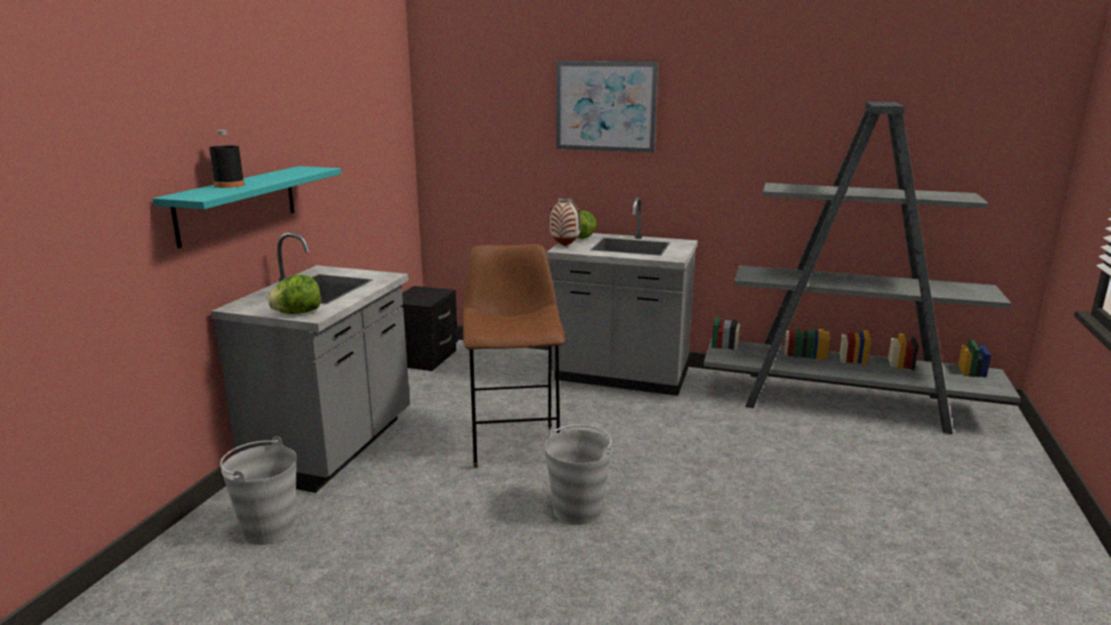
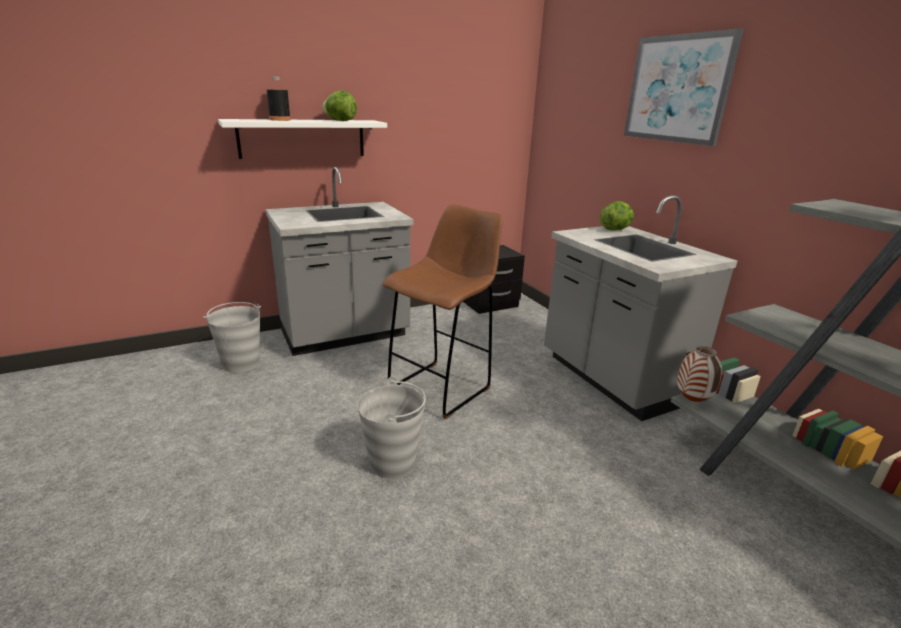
camera: 45 degrees right, 5 degrees up
turquoise shelf [152,166,341,248] -> white shelf [218,119,387,159]
lettuce [268,275,321,314] -> lettuce moved to [322,90,357,121]
vase [550,198,581,246] -> vase moved to [677,346,722,402]

